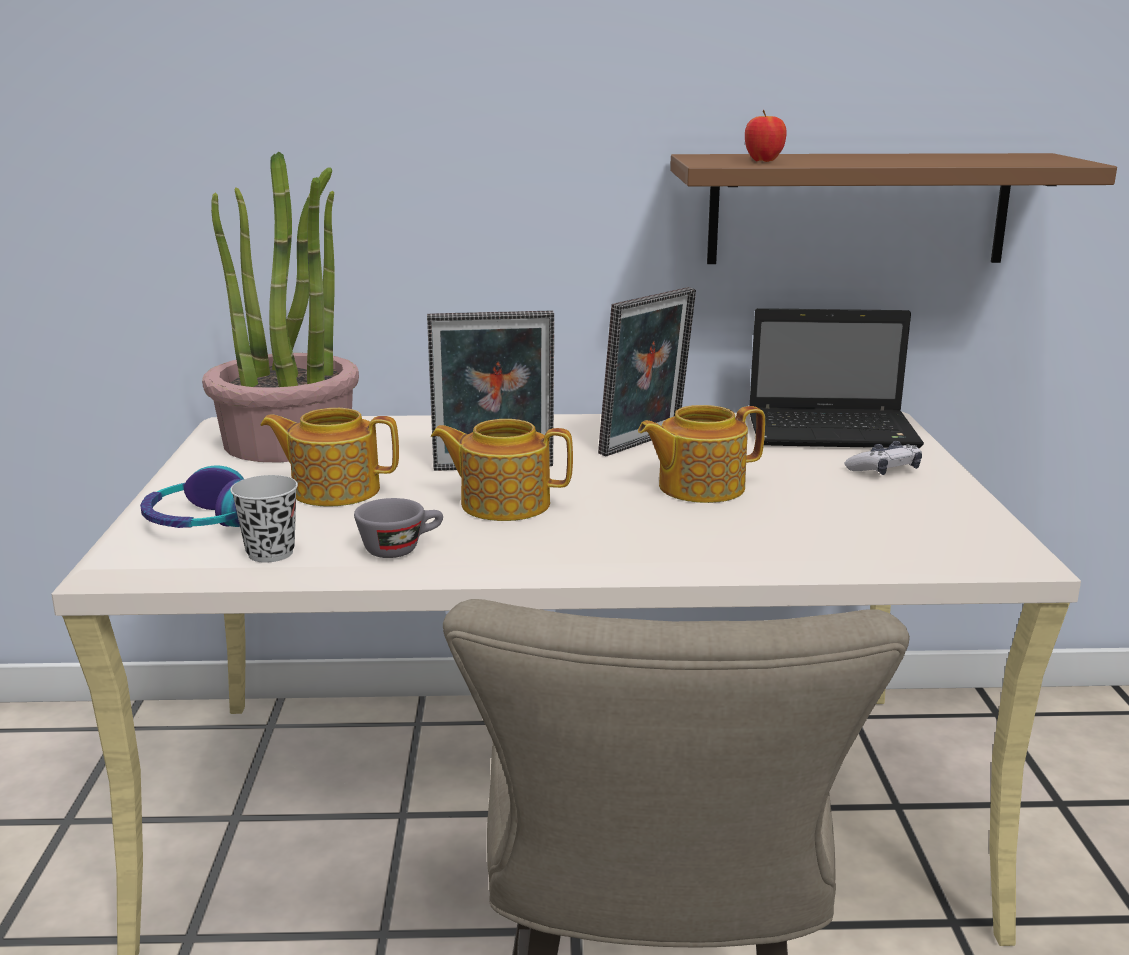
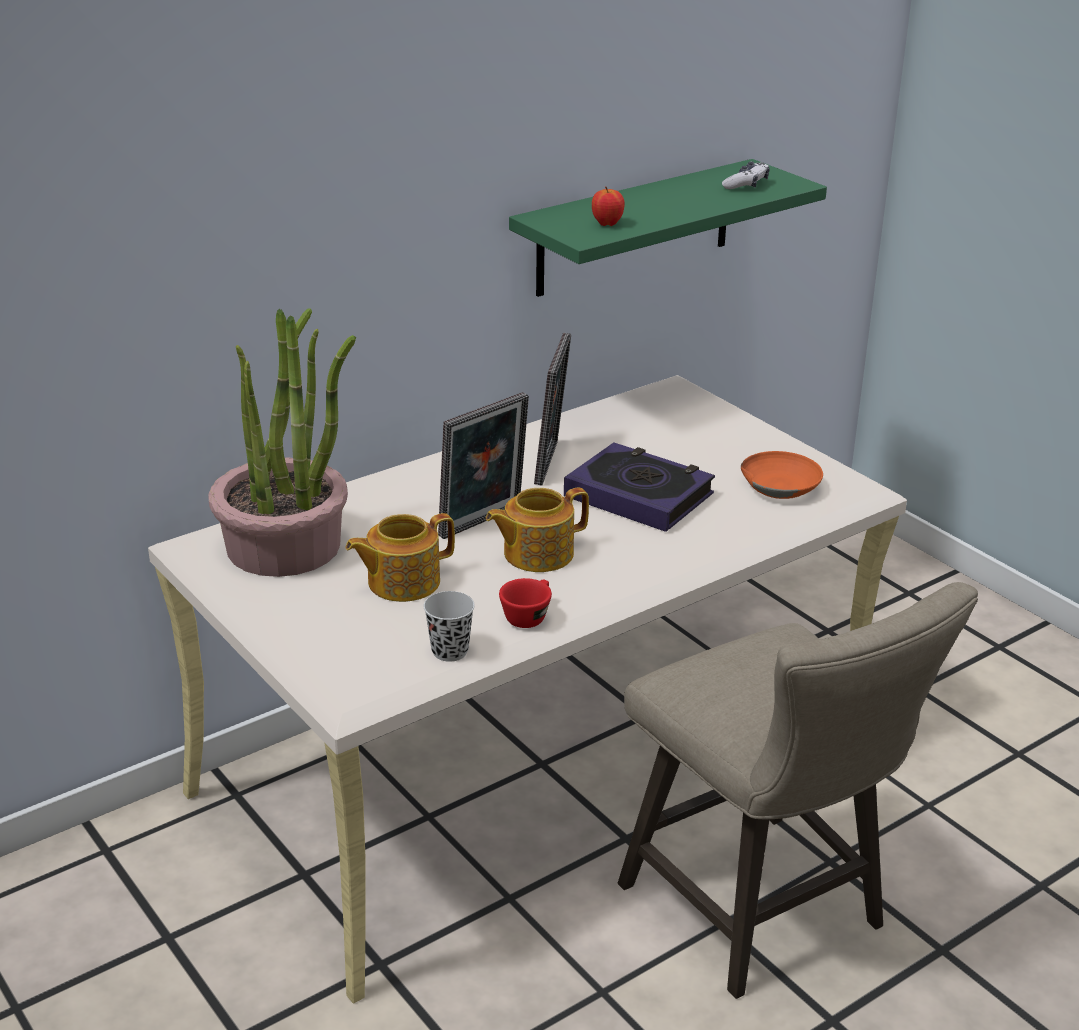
camera: 35 degrees left, 10 degrees up
headphones [140,465,244,528] -> none
grey cup [354,498,443,558] -> red cup [499,578,552,628]
teapot [638,405,765,503] -> book [564,442,715,532]
brown shelf [670,153,1117,264] -> green shelf [509,159,827,297]
laptop [750,308,924,448] -> none
game controller [845,441,922,475] -> game controller moved to [722,161,770,189]
none -> orange bowl [741,451,823,499]

